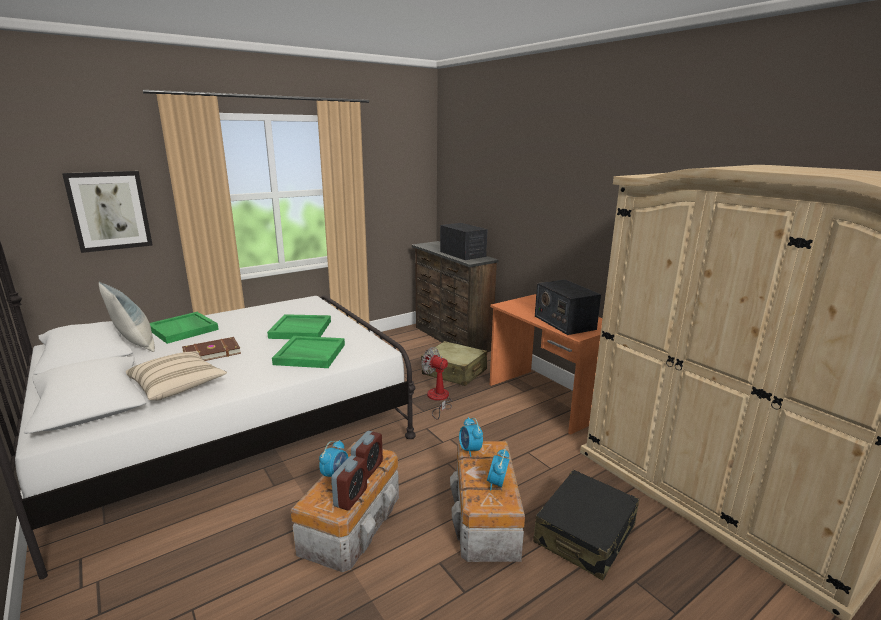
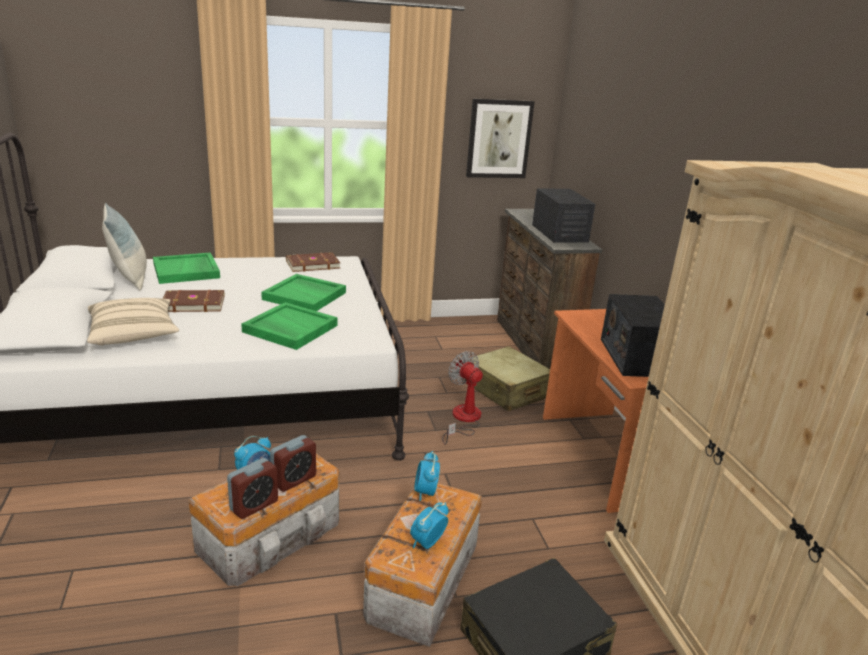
camera: 20 degrees right, 5 degrees up
picture [62,171,153,253] -> picture moved to [466,98,534,178]
none -> brown book [286,252,341,272]

